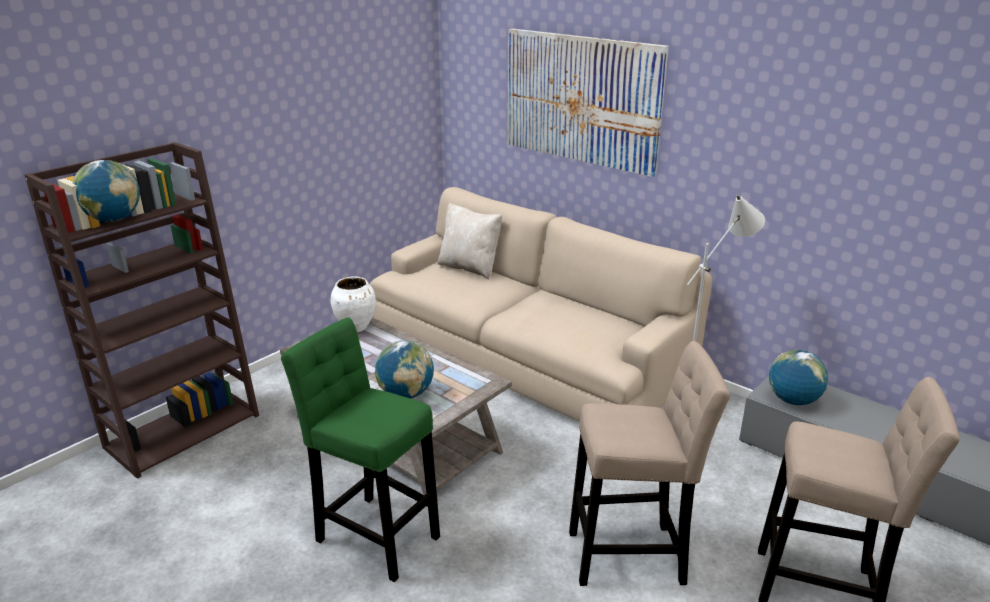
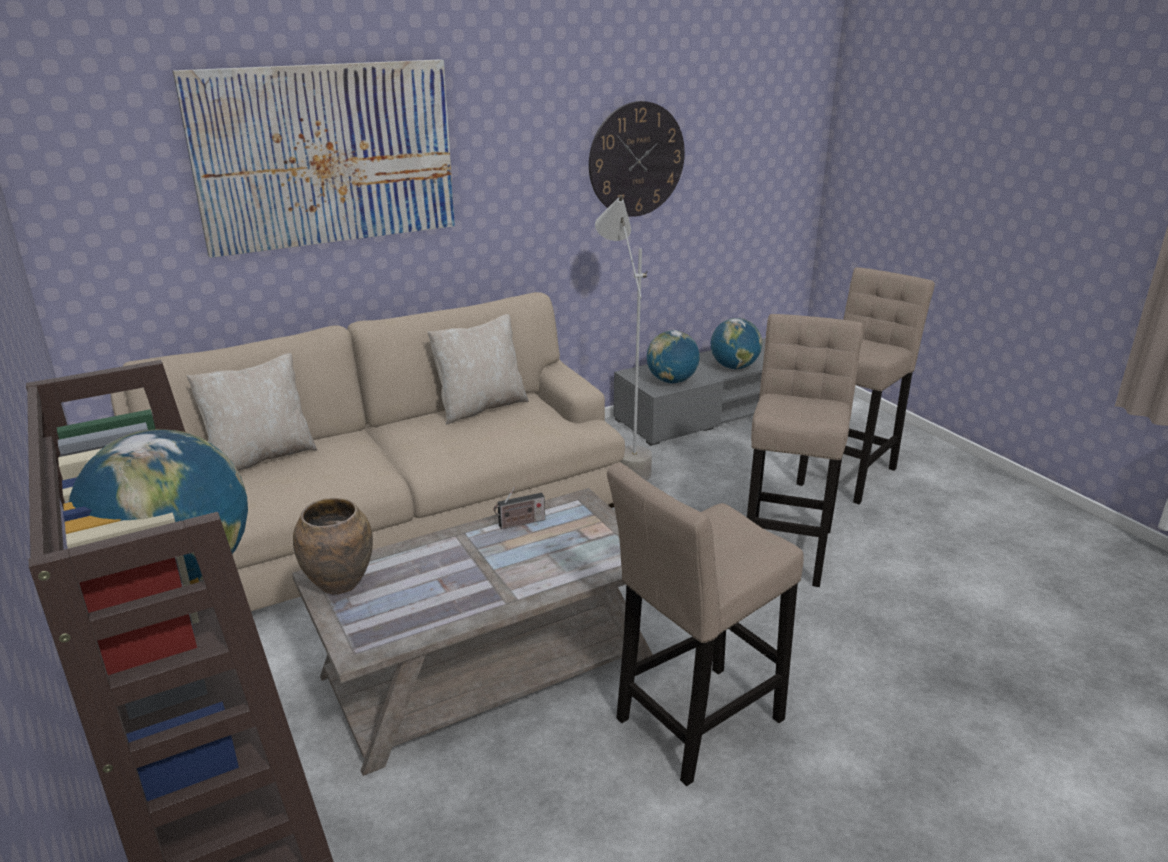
camera: 70 degrees left, 0 degrees up
green stool [281,317,440,582] -> beige stool [607,463,804,786]
white vase [331,277,376,332] -> brown vase [293,498,373,595]
globe [375,341,434,398] -> globe moved to [711,318,762,369]
none -> beige pillow [427,314,529,424]
none -> radio [494,487,545,530]
none -> wall clock [589,101,685,217]

